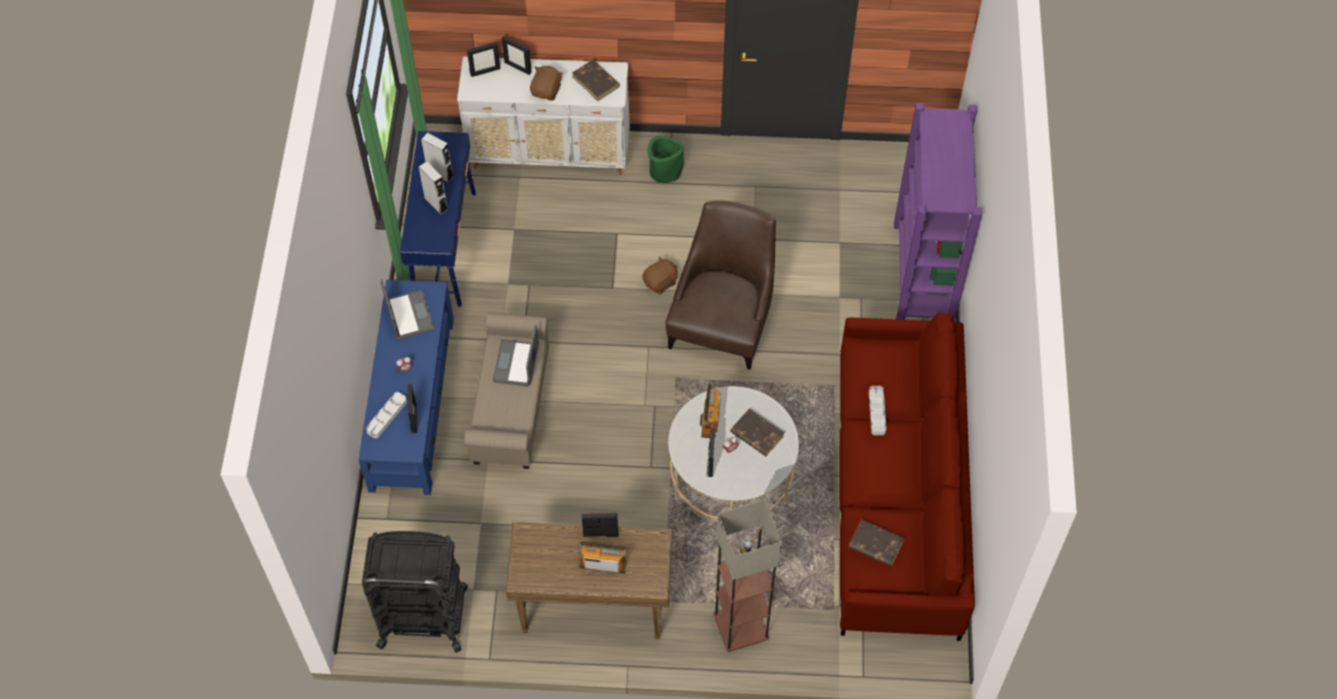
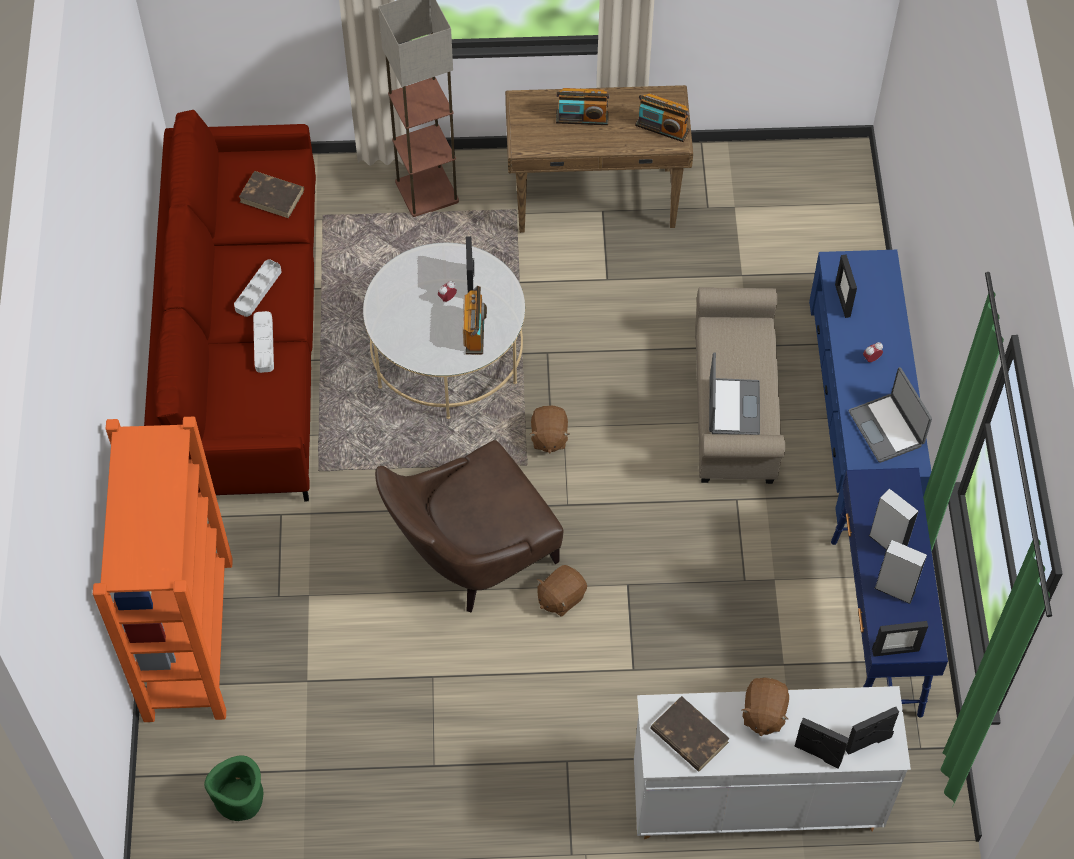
camera: 175 degrees right, 0 degrees up
black cart [362,531,468,653] -> none
grey tray [366,392,407,438] -> grey tray moved to [234,260,282,317]
picture frame [582,513,618,537] -> picture frame moved to [872,621,928,657]
green planter [647,135,684,183] -> green planter moved to [204,755,263,821]
brown armchair [666,201,776,370] -> brown armchair turned 45 degrees clockwise [375,440,563,612]
brown book [730,408,784,456] -> none
purple bookcase [894,103,982,322] -> orange bookcase [93,417,233,722]
none -> brown plush toy [529,405,570,453]
none -> radio [635,93,690,142]

